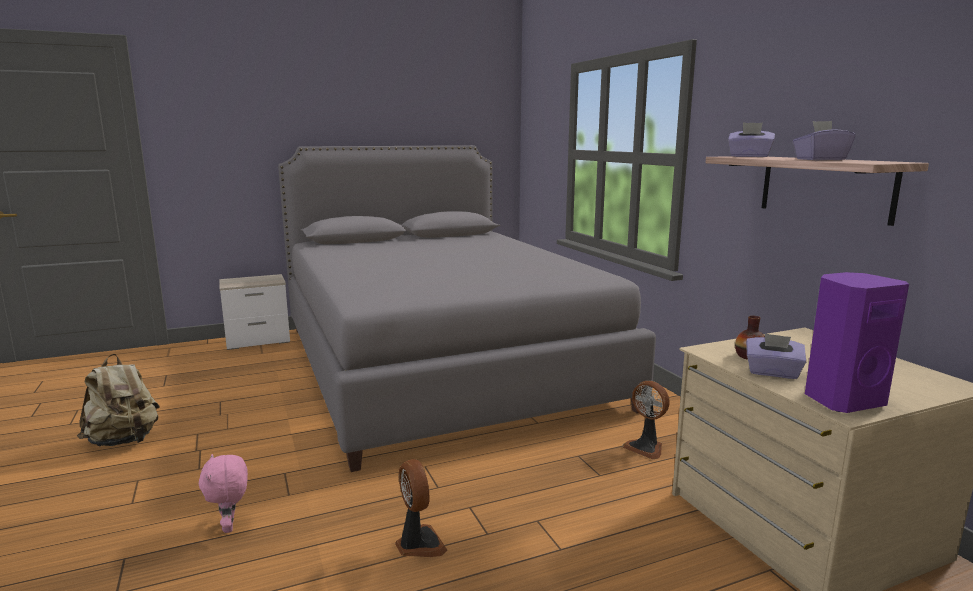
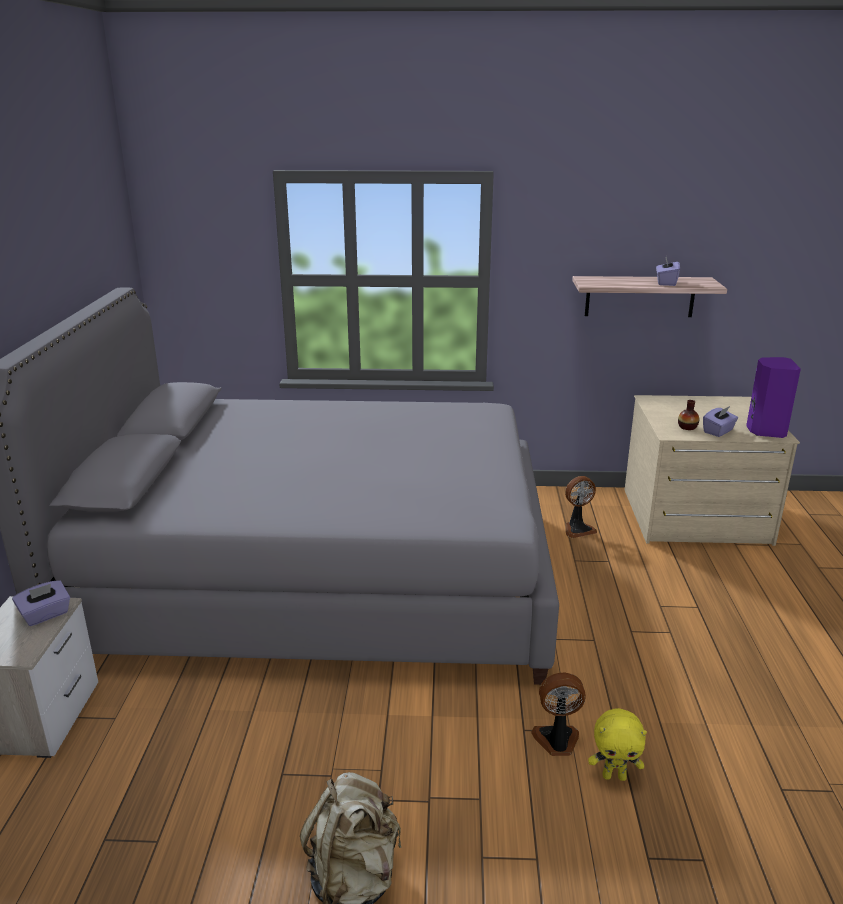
camera: 65 degrees left, 10 degrees up
pink plush toy [199,454,248,533] -> yellow plush toy [588,708,647,781]
fan [395,459,448,557] -> fan moved to [531,673,586,756]
purple tissue box [728,122,775,157] -> purple tissue box moved to [12,580,70,626]

